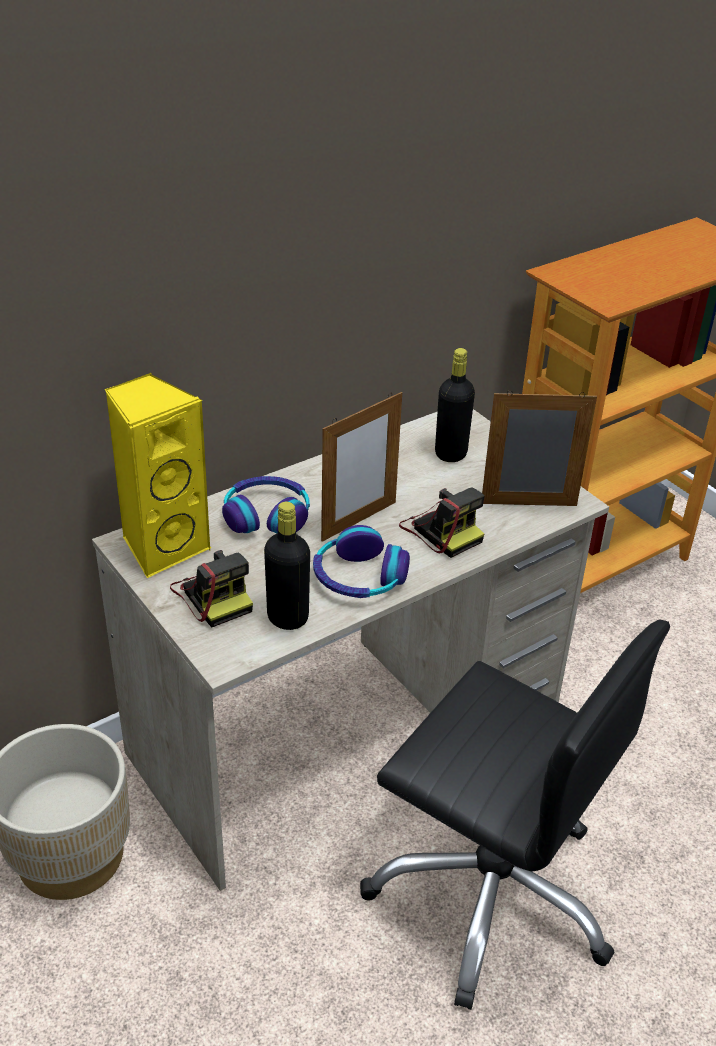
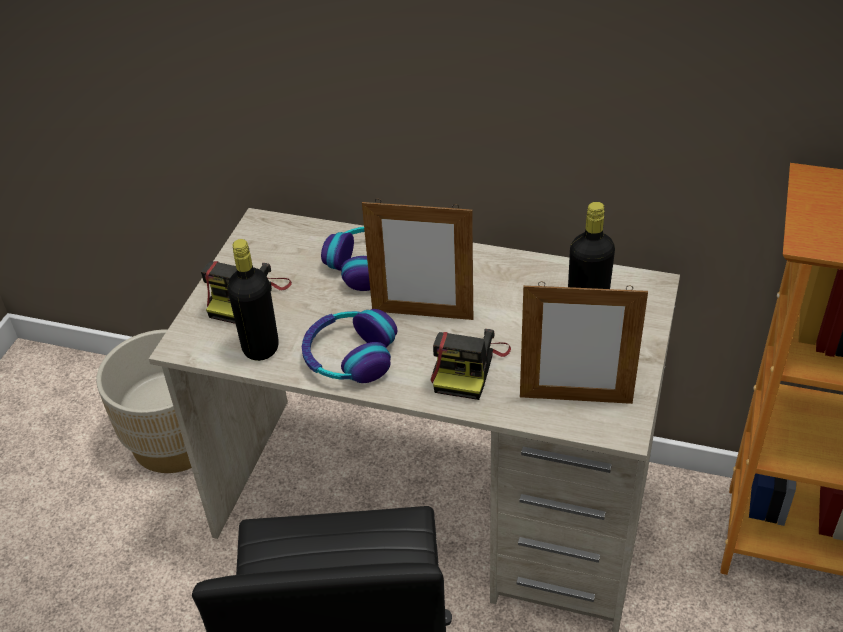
camera: 55 degrees right, 5 degrees up
yellow speaker [105,373,212,578] -> none
picture frame [482,390,597,506] -> picture frame turned 135 degrees clockwise [520,282,648,404]

